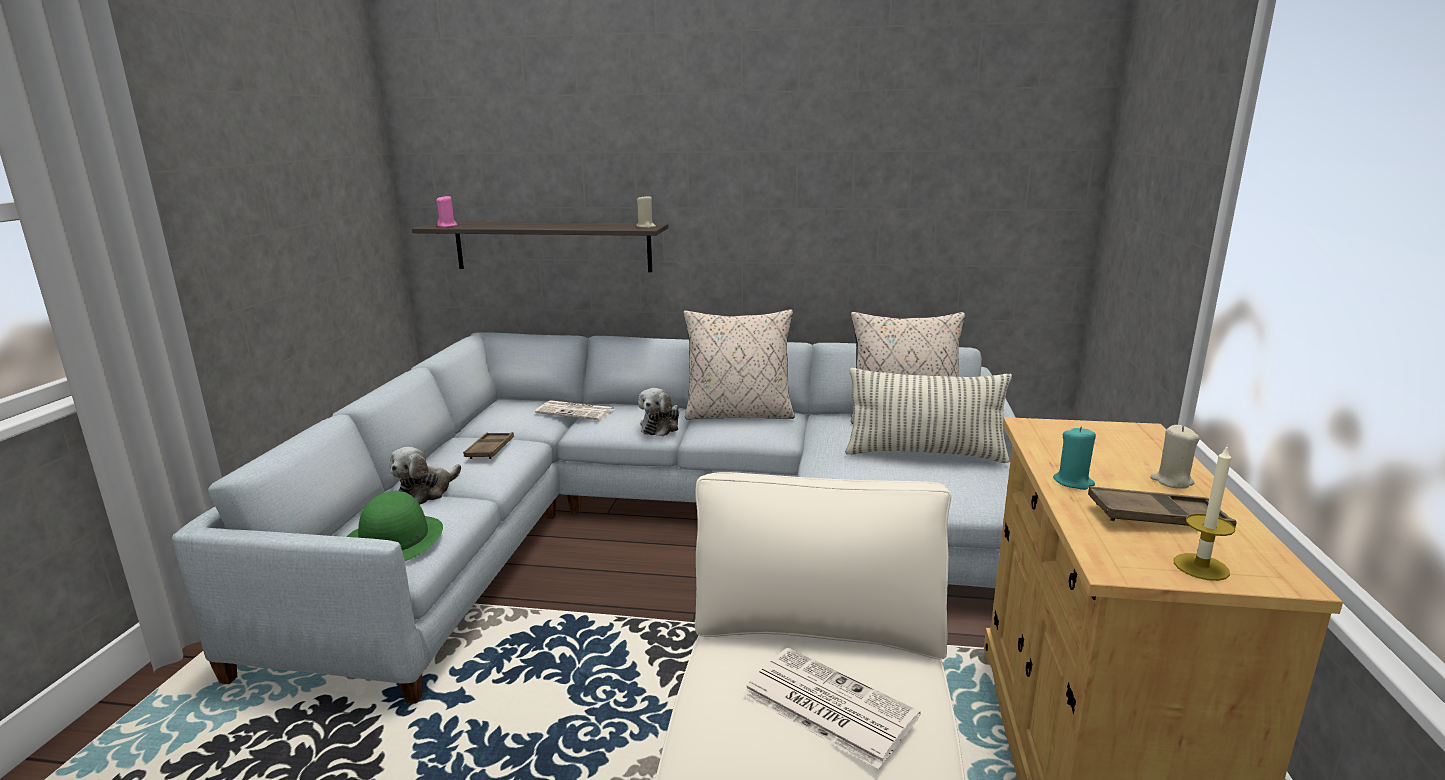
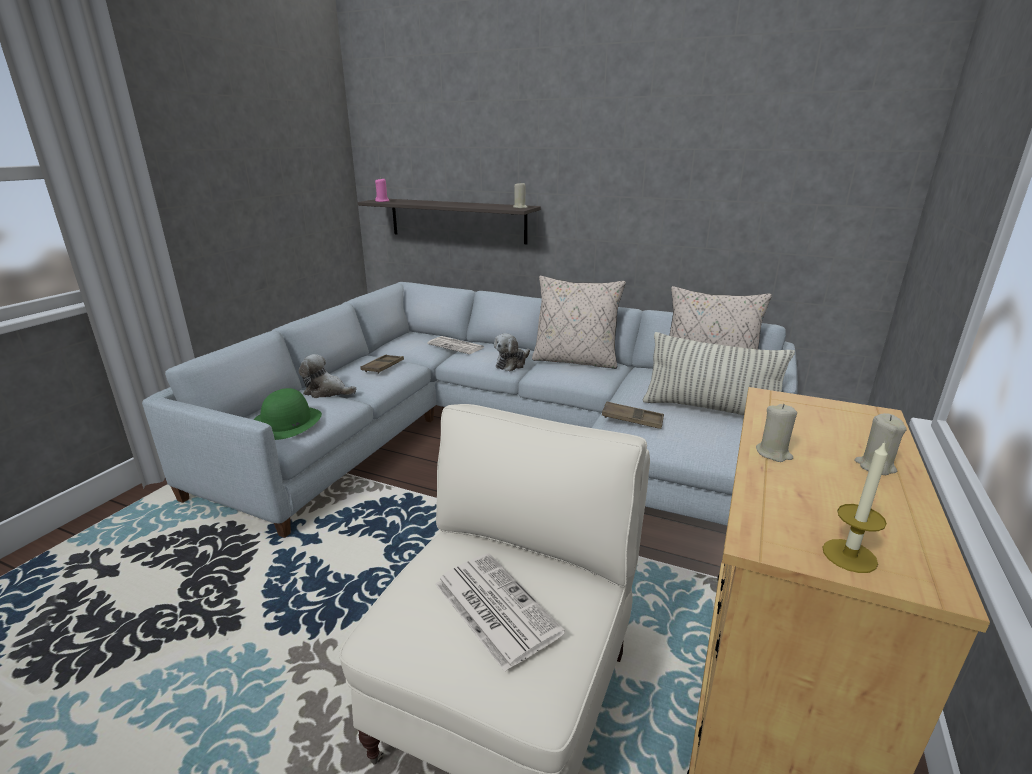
camera: 15 degrees right, 5 degrees up
plush toy [389,447,461,505] -> plush toy turned 60 degrees clockwise [299,354,356,398]
turquoise candle [1053,427,1096,490] -> beige candle [756,404,797,462]
brown tray [1088,486,1237,527] -> brown tray moved to [602,401,664,429]

